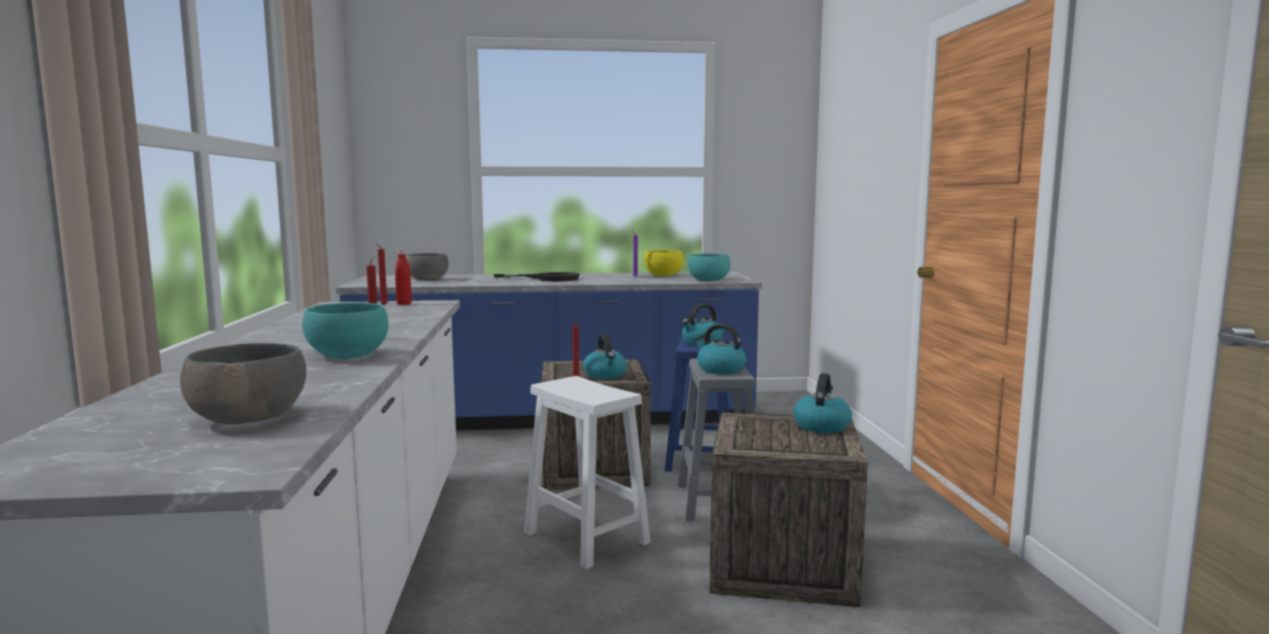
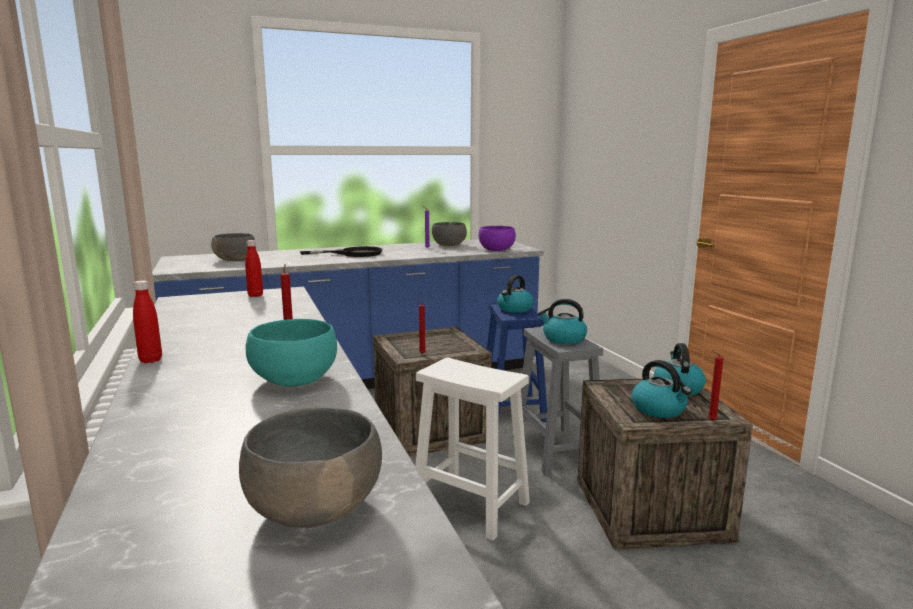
camera: 15 degrees left, 5 degrees up
red candle [375,243,388,305] -> red candle moved to [708,350,723,421]
kettle [583,334,627,379] -> kettle moved to [632,360,692,418]
yellow bowl [644,250,684,276] -> grey bowl [432,222,467,246]
turquoise bowl [688,254,731,281] -> purple bowl [479,226,516,251]
none -> red bottle [133,280,162,363]

